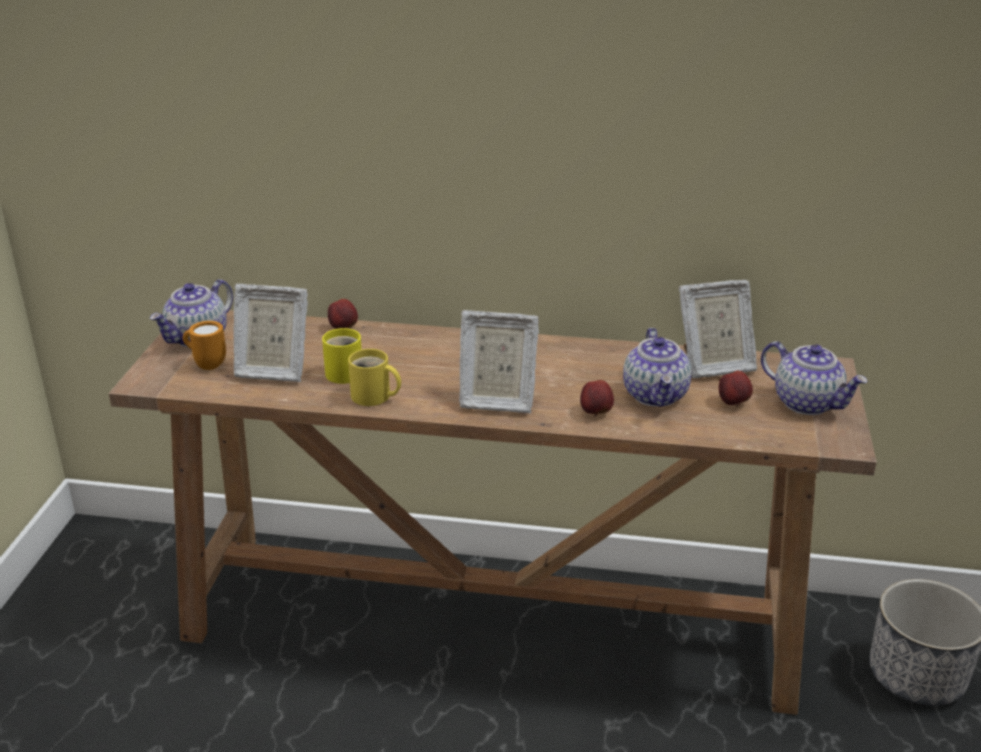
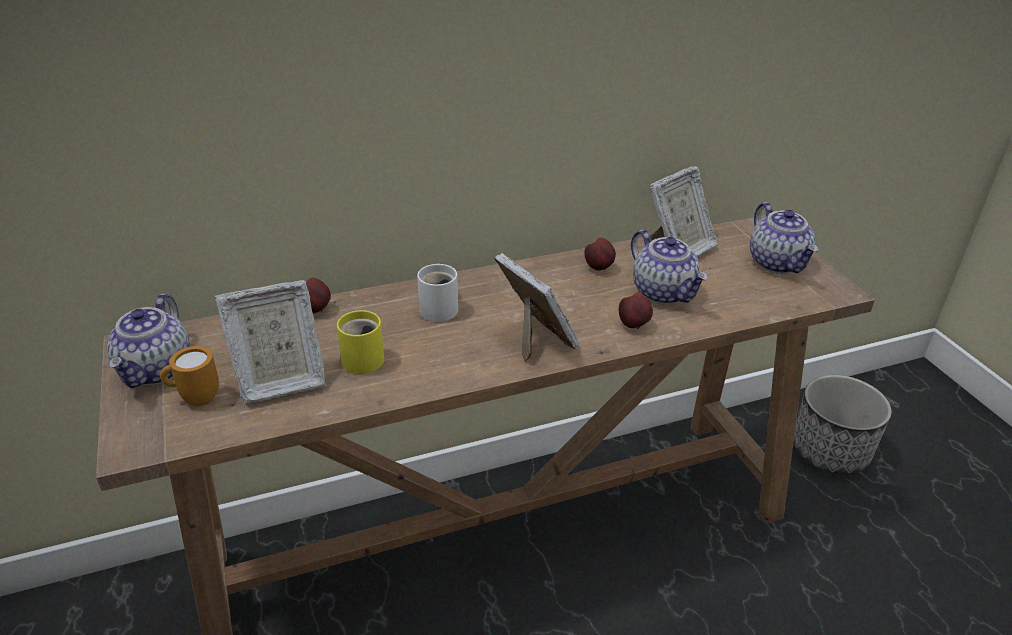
camera: 30 degrees left, 5 degrees up
yellow mug [348,349,401,406] -> none
picture frame [459,310,539,413] -> picture frame turned 105 degrees counterclockwise [494,253,580,362]
apple [719,371,753,407] -> apple moved to [584,238,616,270]
teapot [761,341,868,415] -> teapot turned 60 degrees clockwise [750,202,818,274]
none -> white mug [417,264,458,322]

